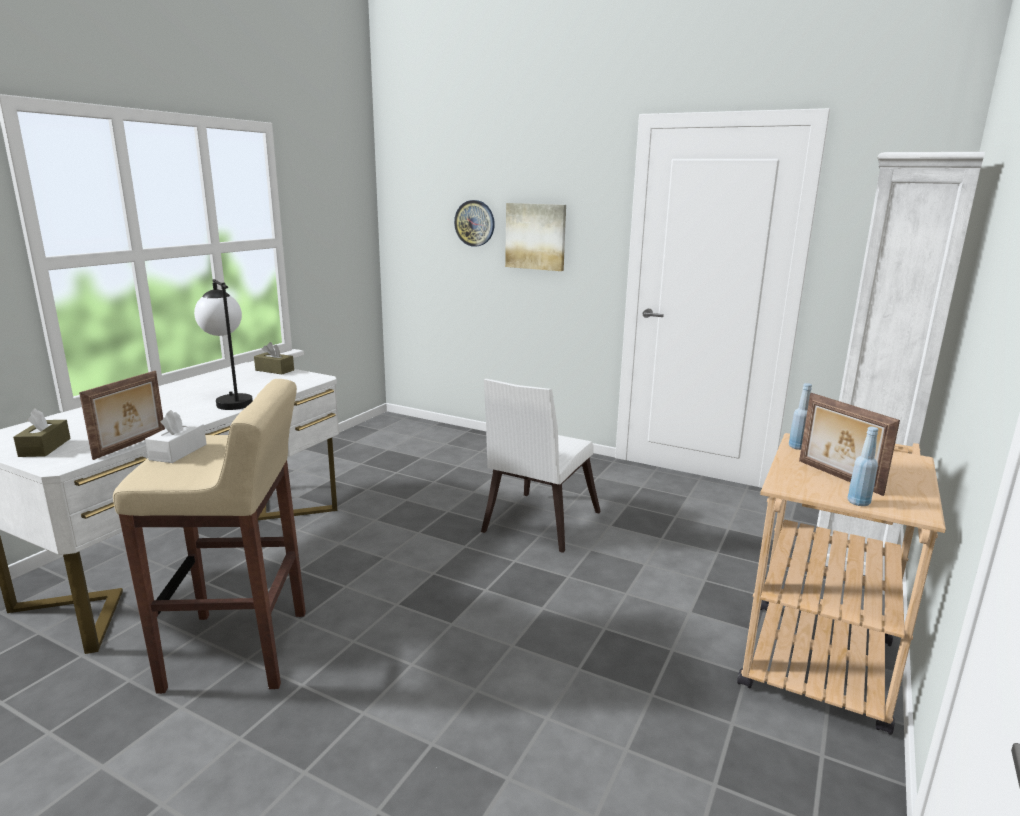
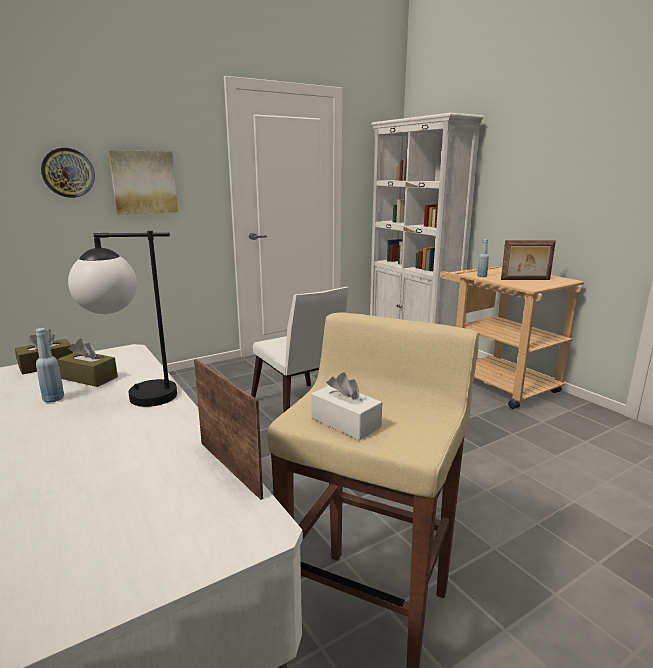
camera: 60 degrees left, 0 degrees up
brown tissue box [13,408,71,457] -> brown tissue box moved to [58,339,118,387]
blue bottle [847,427,879,506] -> blue bottle moved to [35,328,64,403]

